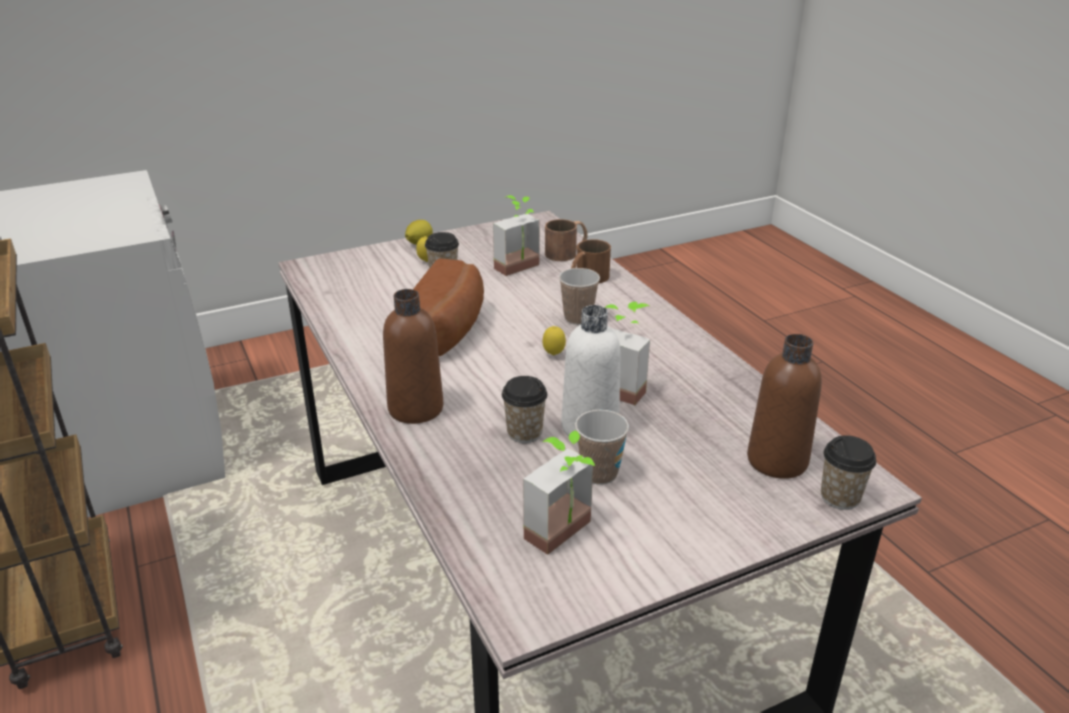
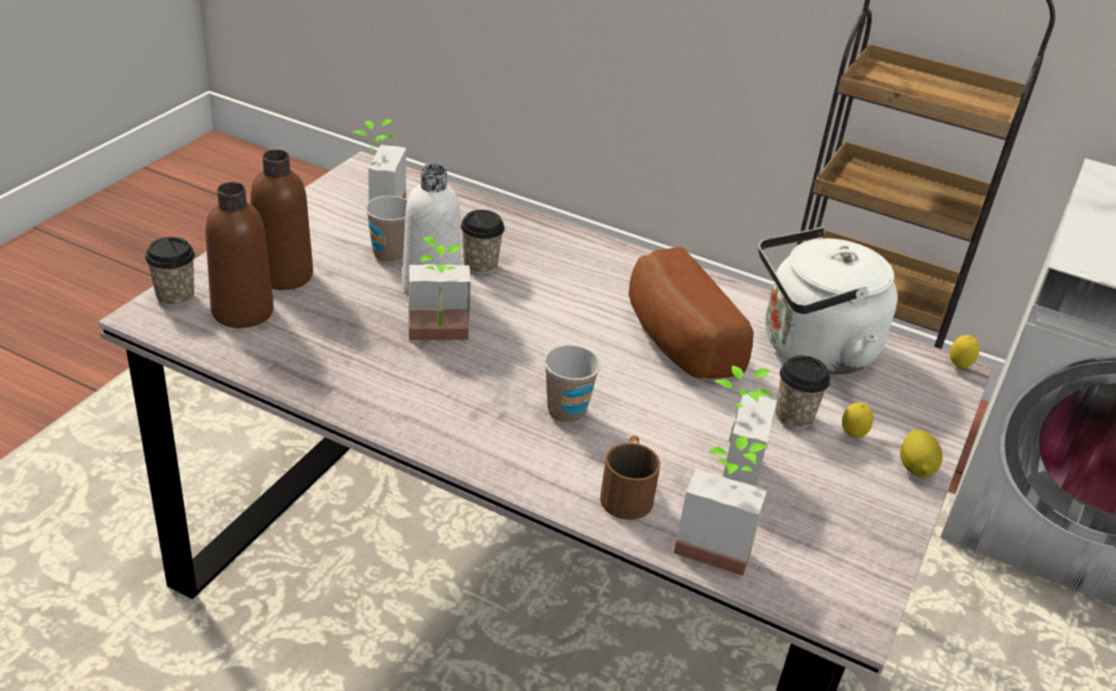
camera: 140 degrees right, 5 degrees up
brown bottle [383,289,443,424] -> brown bottle moved to [250,150,313,290]
lemon [542,326,566,356] -> lemon moved to [950,335,980,368]
brown mug [545,219,588,261] -> potted plant [674,436,768,576]
none -> white kettle [758,227,898,375]

